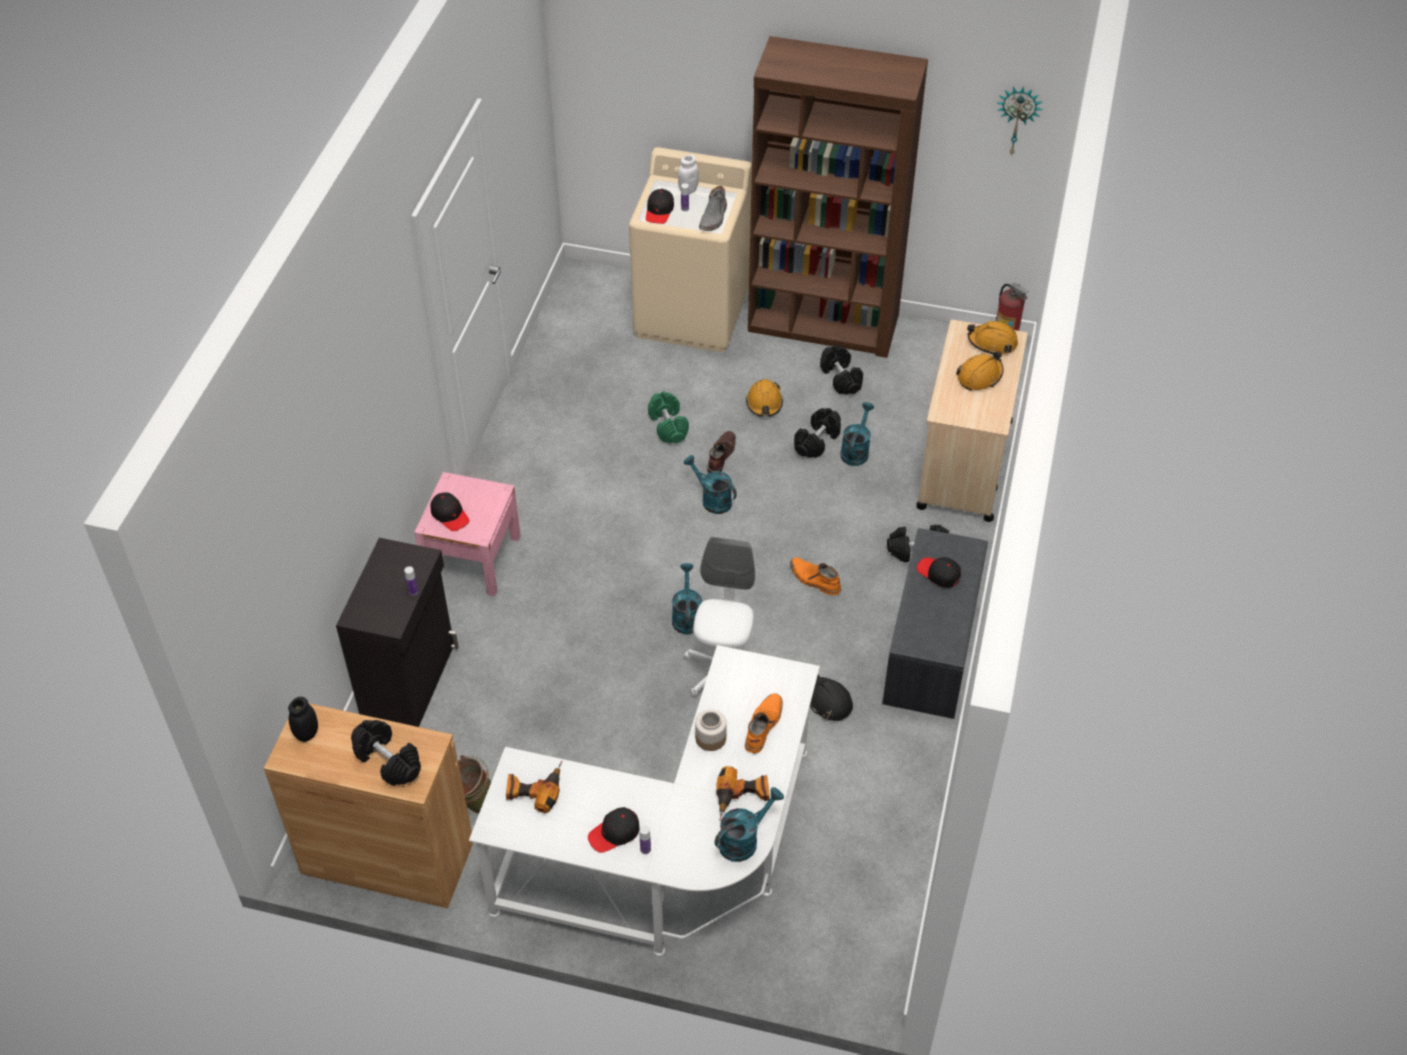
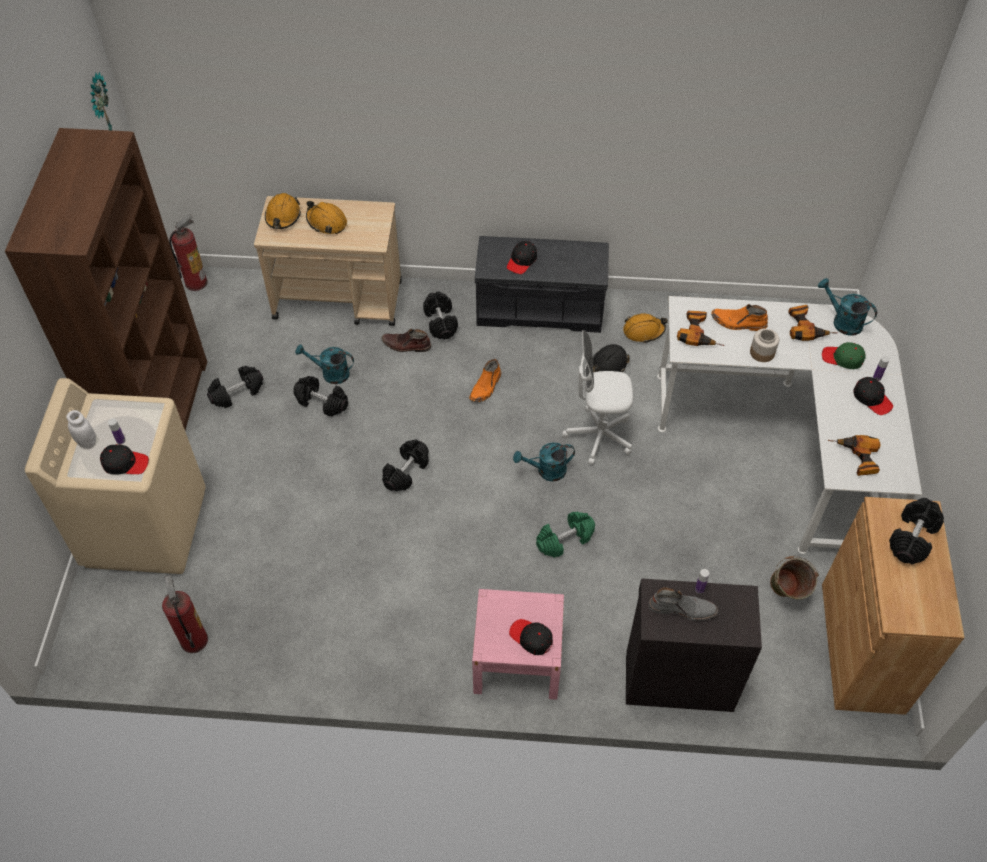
camera: 100 degrees left, 5 degrees up
black jar [288,697,318,742] -> none
black cap [430,492,470,531] -> black cap turned 90 degrees counterclockwise [509,619,553,655]
green dumbbell [648,391,689,443] -> green dumbbell moved to [536,512,595,558]
turquoise watering can [683,455,737,514] -> black dumbbell [382,439,429,492]
grey boot [699,186,727,231] -> grey boot moved to [649,587,718,621]
brown boot [707,431,736,473] -> brown boot moved to [382,329,431,352]
orange hard hat [746,379,783,417] -> orange hard hat moved to [623,313,668,343]
none -> fire extinguisher [162,576,208,653]
none -> power drill [677,311,724,346]
none -> green cap [822,342,866,369]

